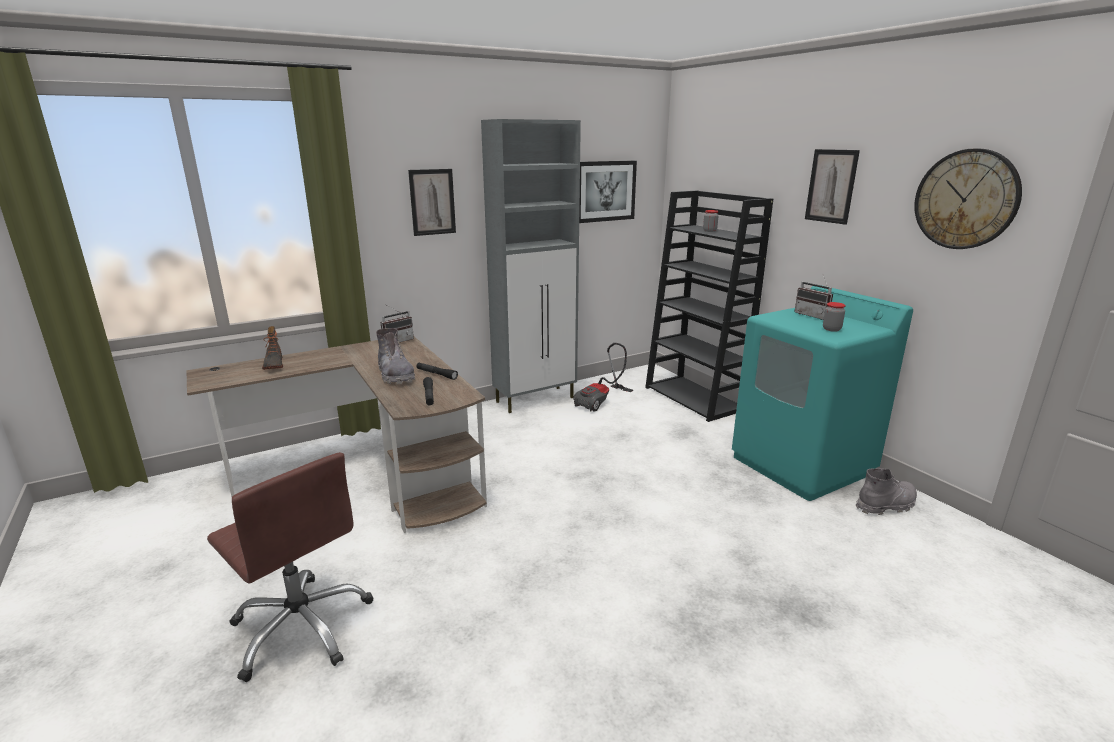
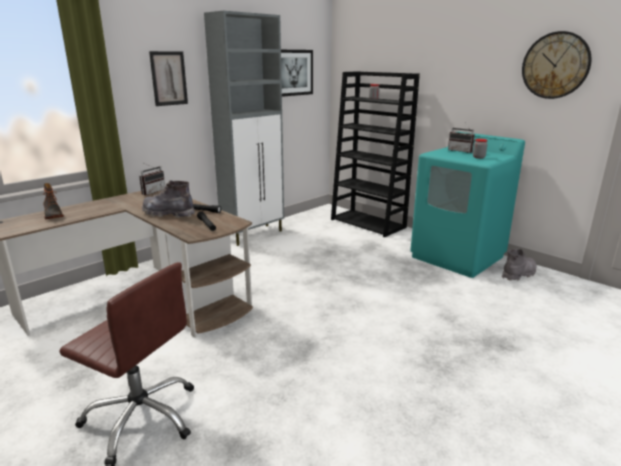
camera: 15 degrees left, 0 degrees up
grey boot [376,328,415,384] -> grey boot turned 150 degrees clockwise [142,180,195,218]
vacuum cleaner [573,343,633,412] -> none
picture [805,149,860,225] -> none

